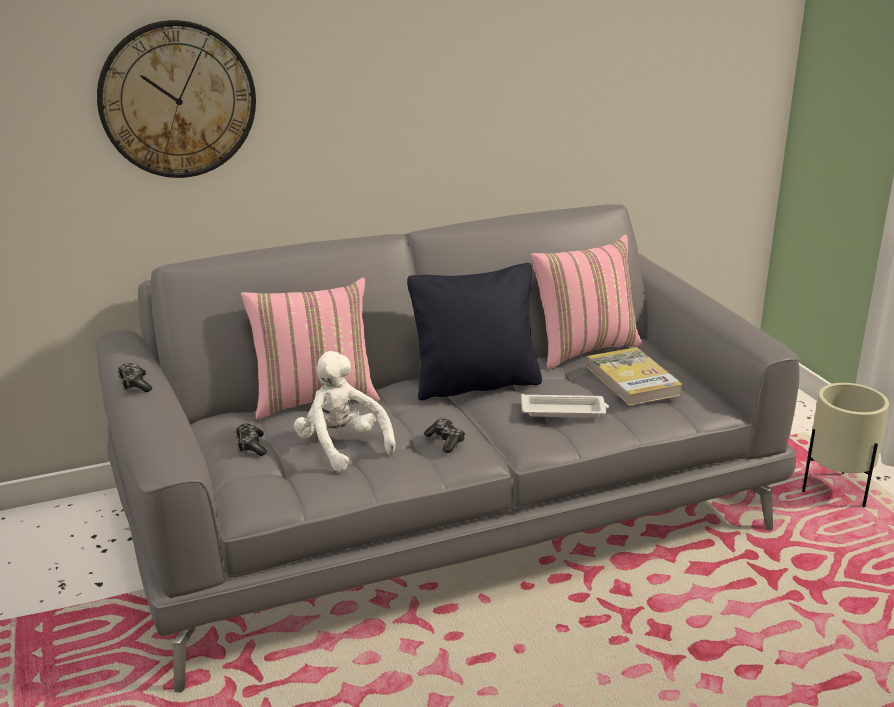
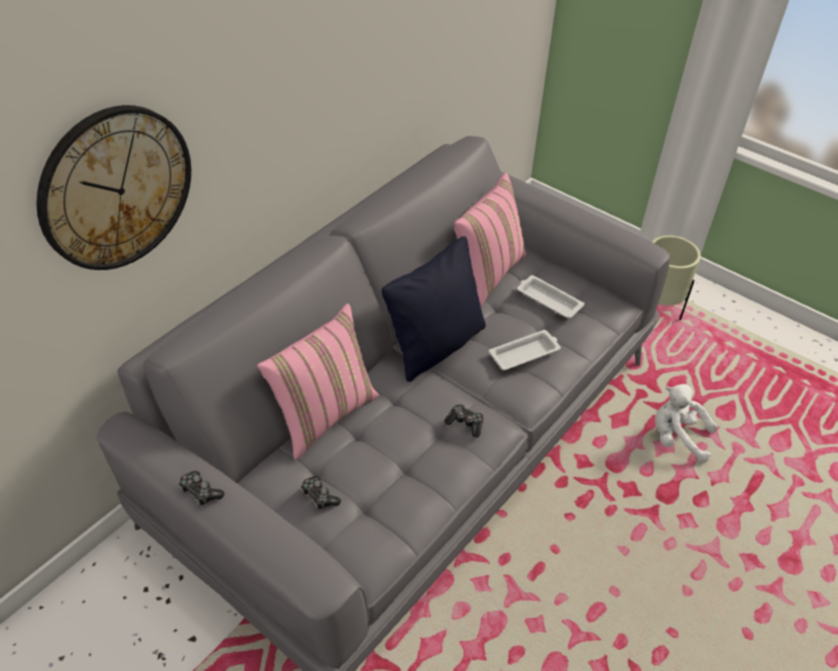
camera: 30 degrees left, 20 degrees up
white plush toy [294,351,396,472] -> white plush toy moved to [655,384,718,463]
book [586,347,683,406] -> white tray [517,275,585,319]

